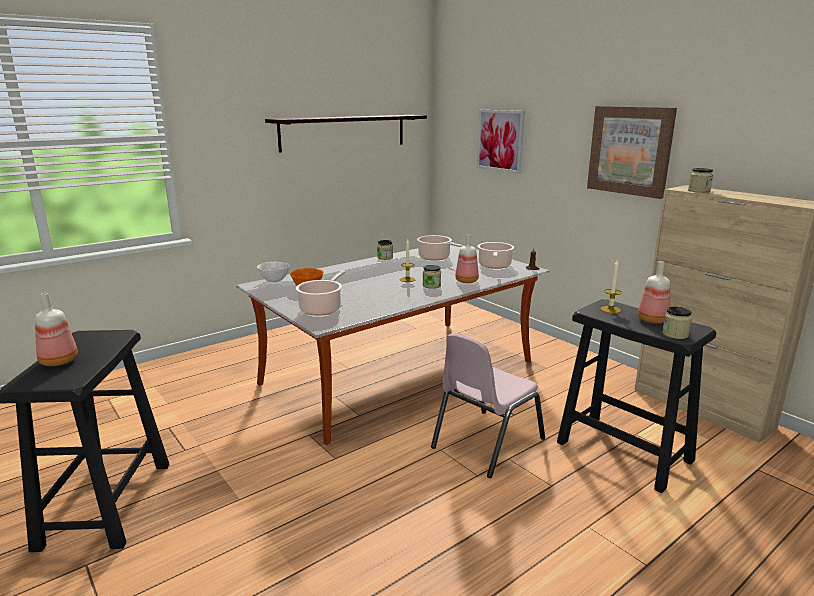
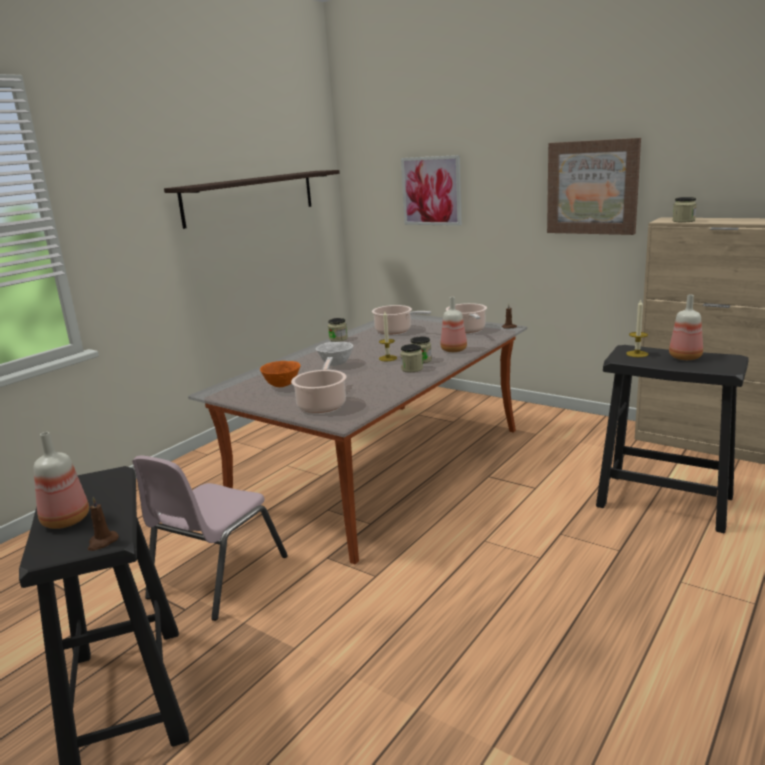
camera: 15 degrees left, 0 degrees up
white bowl [257,262,290,282] -> white bowl moved to [316,342,353,366]
pink chair [431,333,545,478] -> pink chair moved to [132,456,288,621]
jar [662,306,692,339] -> jar moved to [400,344,423,372]
none -> brown candle [88,497,119,551]

